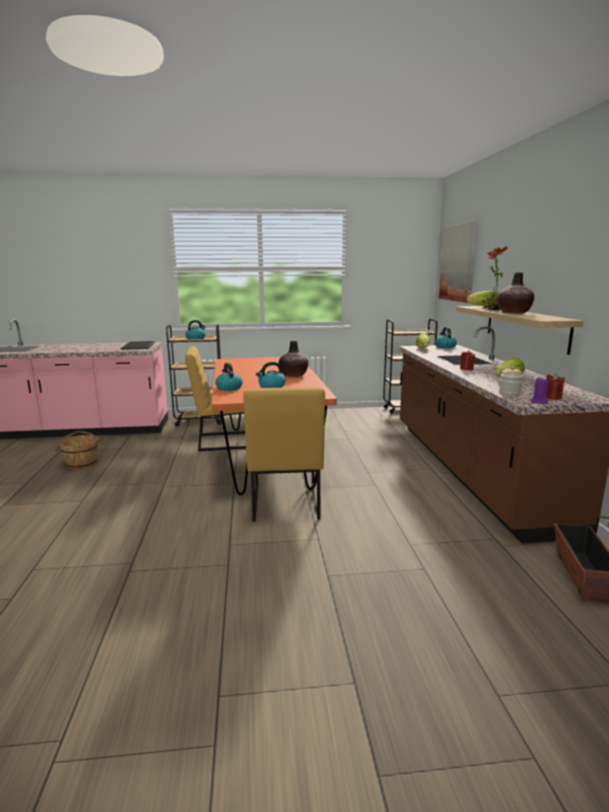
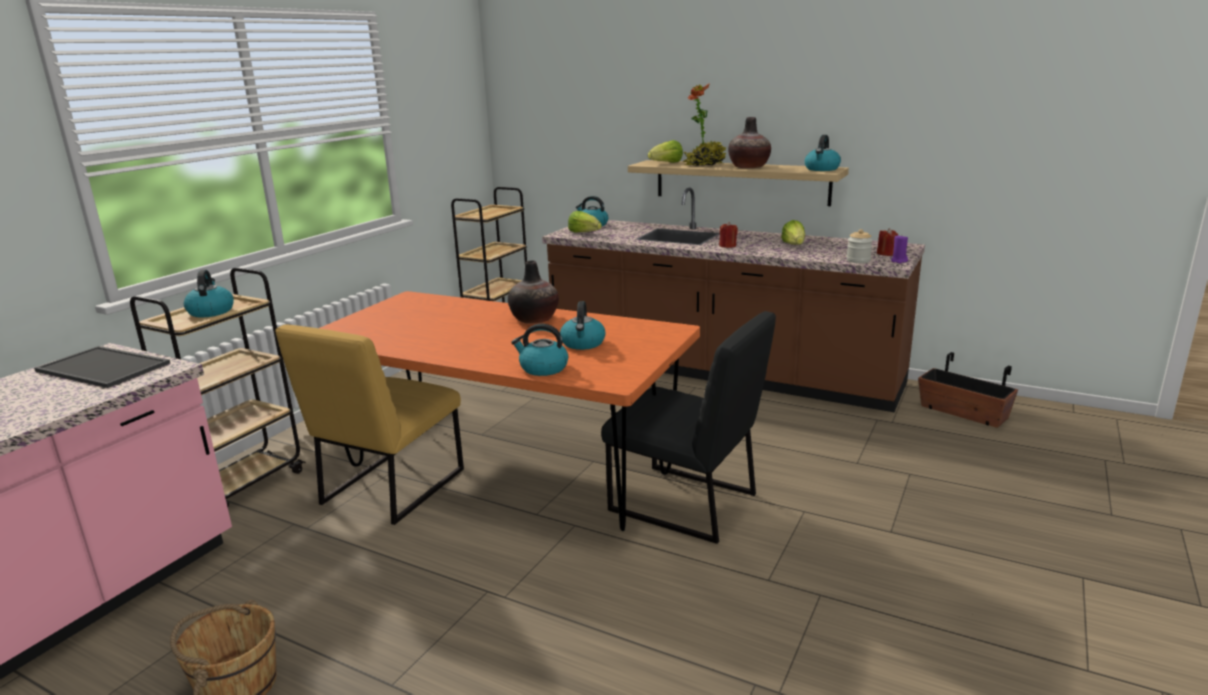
camera: 55 degrees left, 5 degrees up
yellow chair [243,387,325,522] -> black chair [601,311,776,544]
picture [438,220,478,303] -> none
none -> kettle [804,135,841,171]

